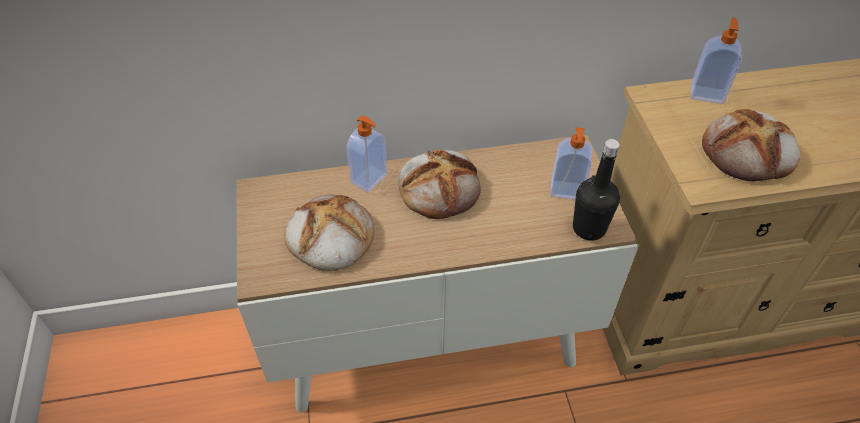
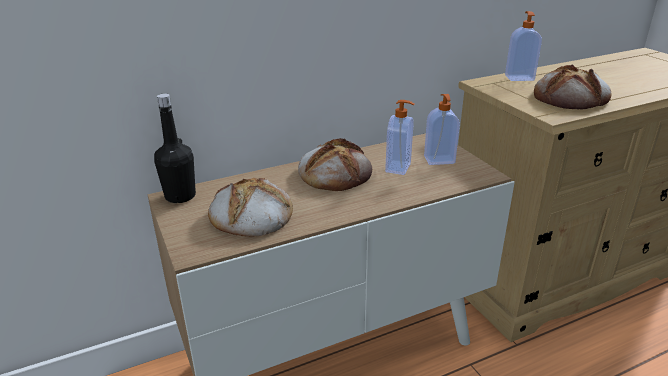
camera: 15 degrees left, 20 degrees down
soap dispenser [346,115,387,192] -> soap dispenser moved to [385,100,414,175]
black bottle [573,139,620,241] -> black bottle moved to [154,94,196,203]

